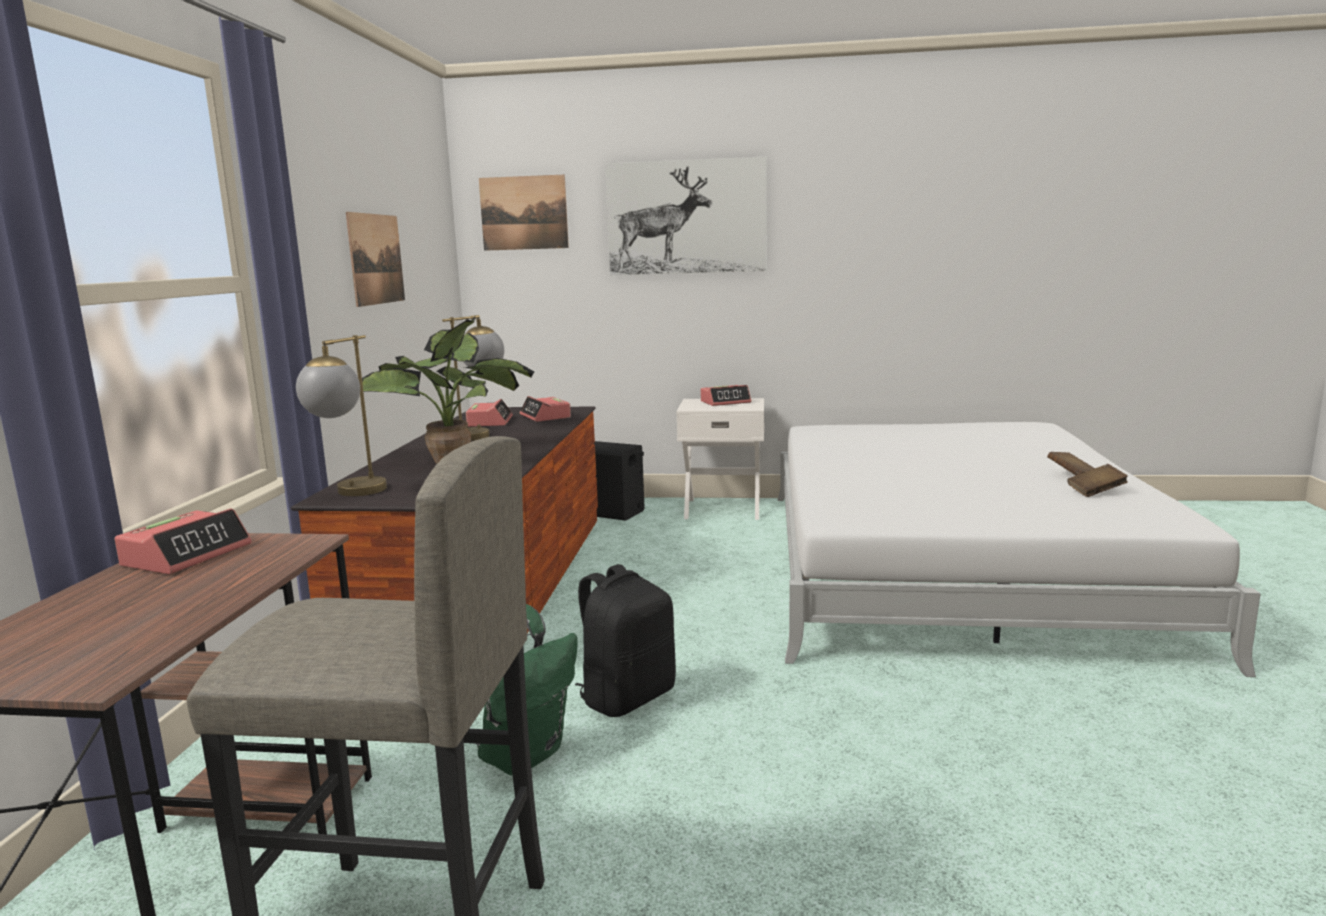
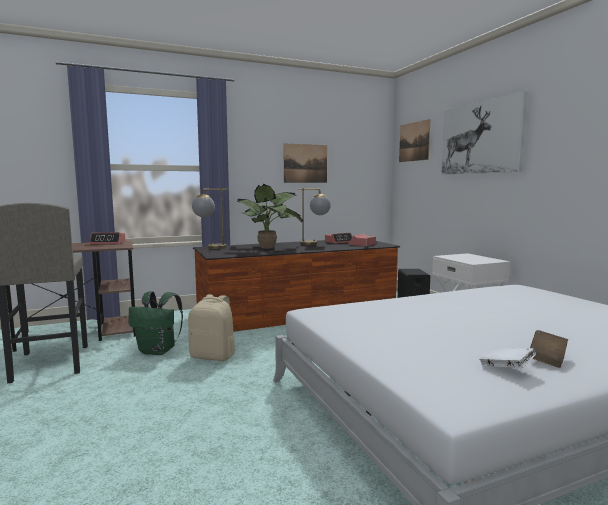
camera: 60 degrees right, 5 degrees down
black backpack [575,564,676,717] -> beige backpack [188,294,235,361]
alarm clock [701,385,751,406] -> none
brown book [1067,464,1128,497] -> white book [479,348,536,368]

